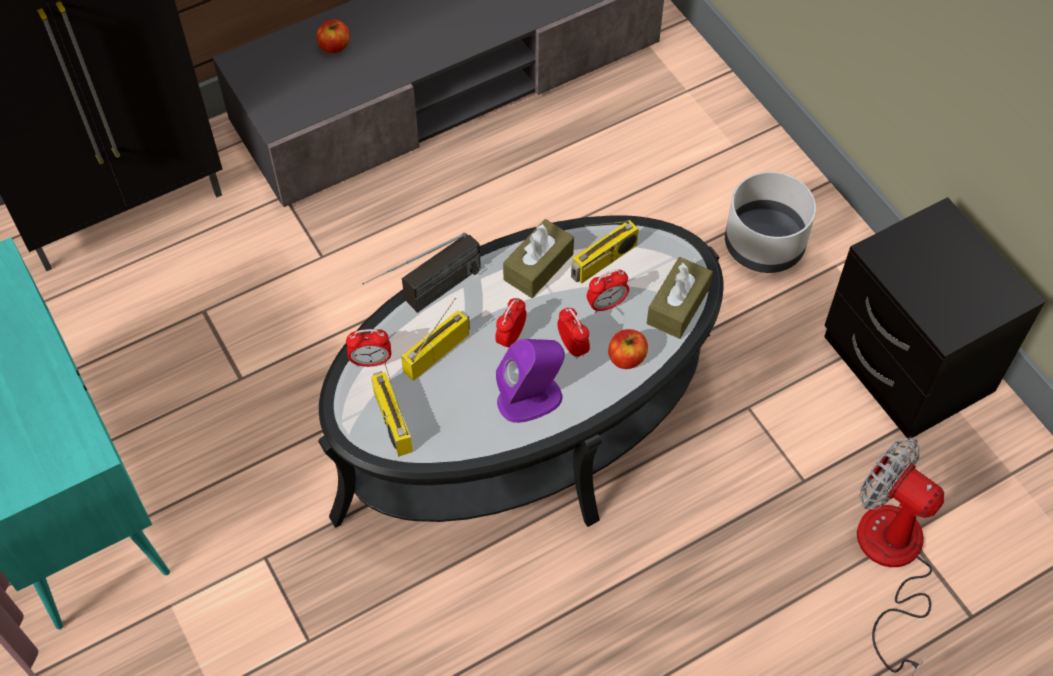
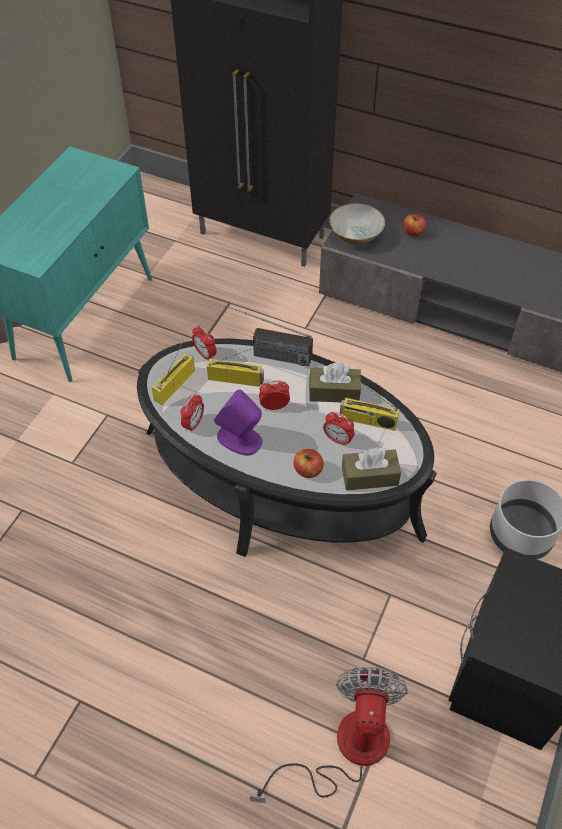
camera: 55 degrees right, 5 degrees down
alarm clock [557,307,590,360] -> alarm clock moved to [181,393,204,433]
none -> bowl [329,203,385,244]

